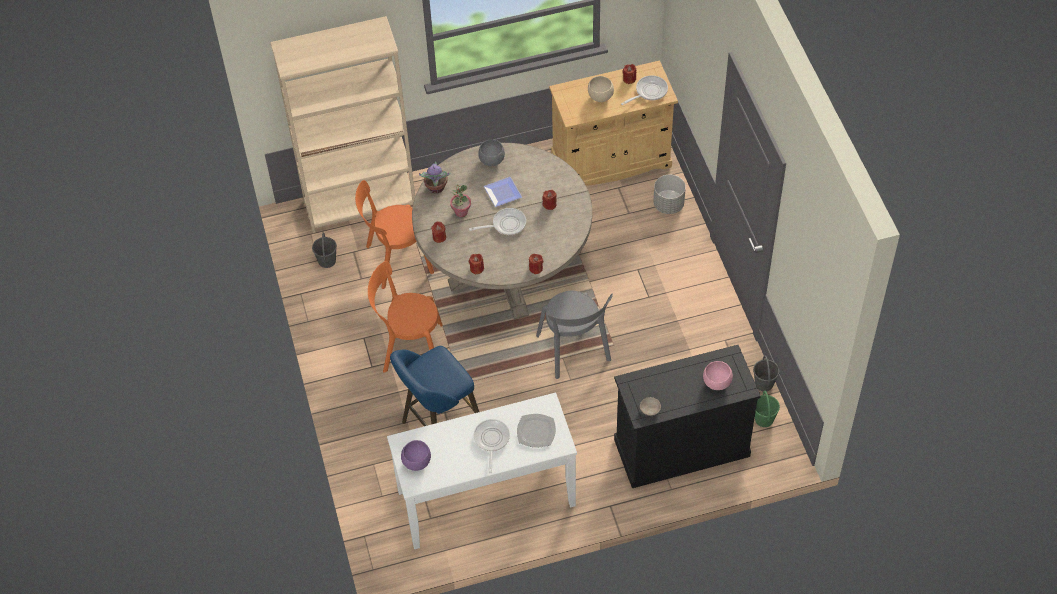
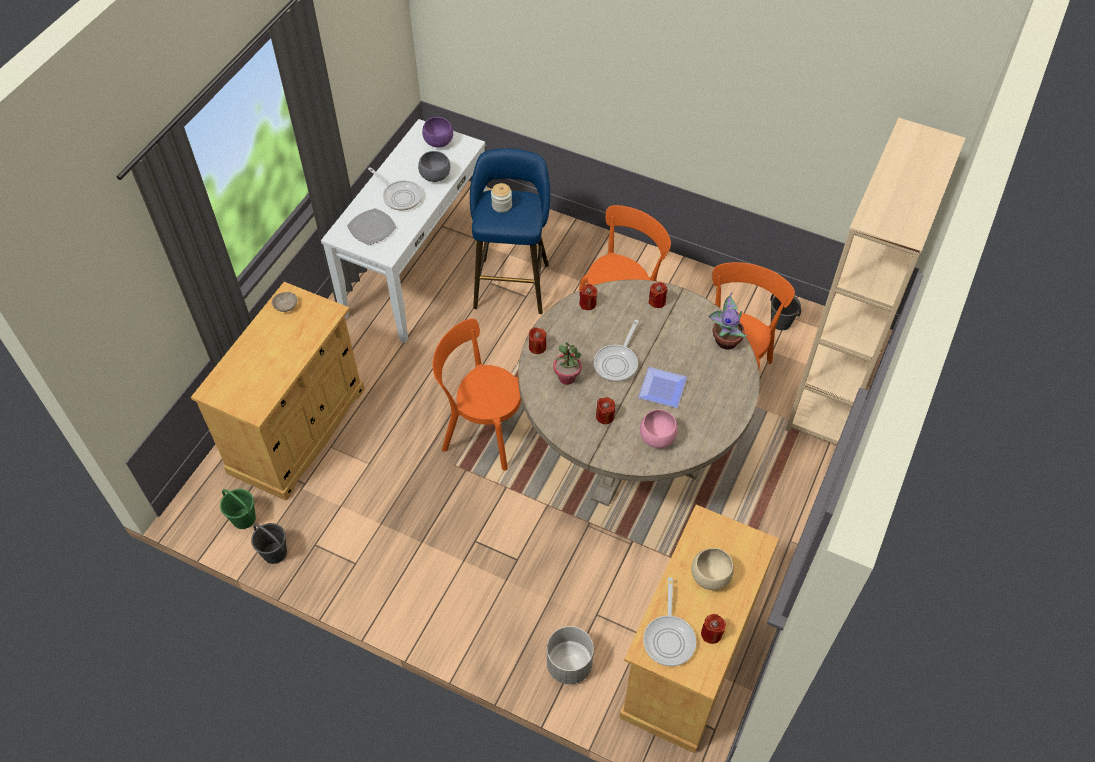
camera: 130 degrees right, 0 degrees up
potted plant [450,185,471,217] -> potted plant moved to [553,342,582,385]
grey bowl [478,140,505,166] -> grey bowl moved to [418,151,450,182]
grey chair [536,291,613,379] -> orange chair [433,318,521,471]
black cabinet [614,345,761,488] -> beige cabinet [191,282,365,501]
pink bowl [703,361,733,390] -> pink bowl moved to [640,409,678,448]
none -> jar [491,183,512,213]

